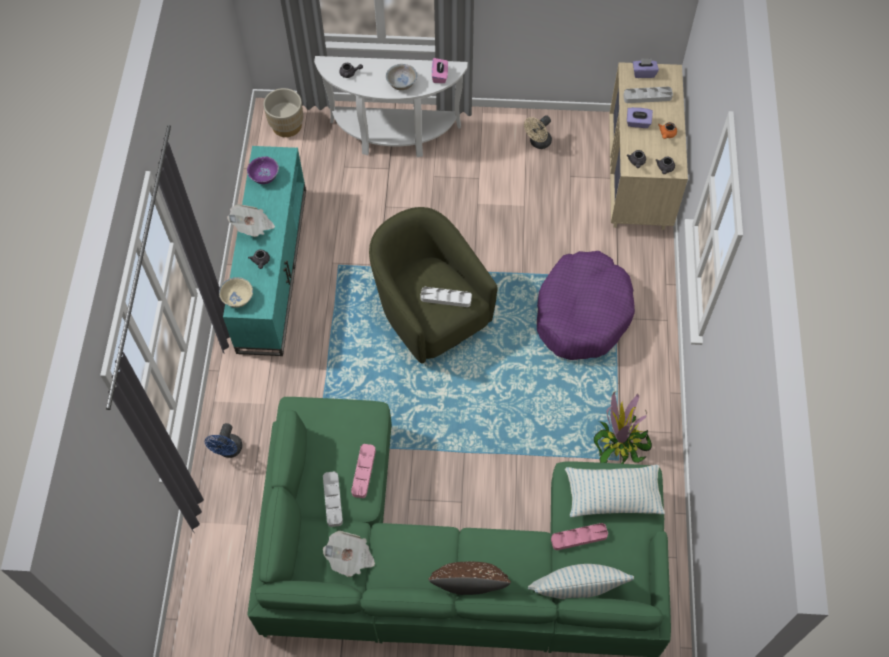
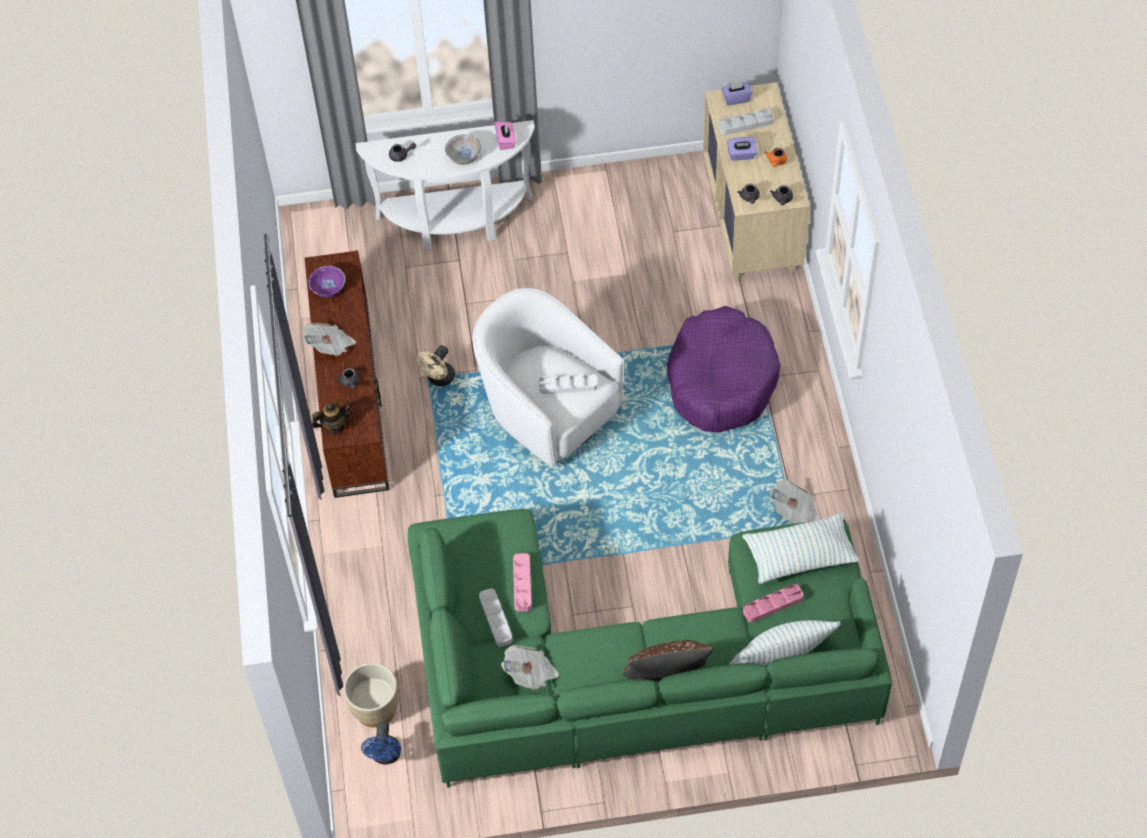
camera: 10 degrees left, 5 degrees down
blue fan [205,423,243,458] -> blue fan moved to [361,721,401,765]
beige bowl [219,277,253,308] -> teapot [312,403,352,435]
turquoise tv stand [223,146,306,356] -> brown tv stand [305,250,390,498]
beige planter [263,88,303,137] -> beige planter moved to [344,663,399,727]
green armchair [369,207,498,364] -> white armchair [473,288,624,467]
beige fan [524,115,552,149] -> beige fan moved to [416,345,455,386]
potted plant [594,391,652,464] -> newspaper [770,480,819,524]

